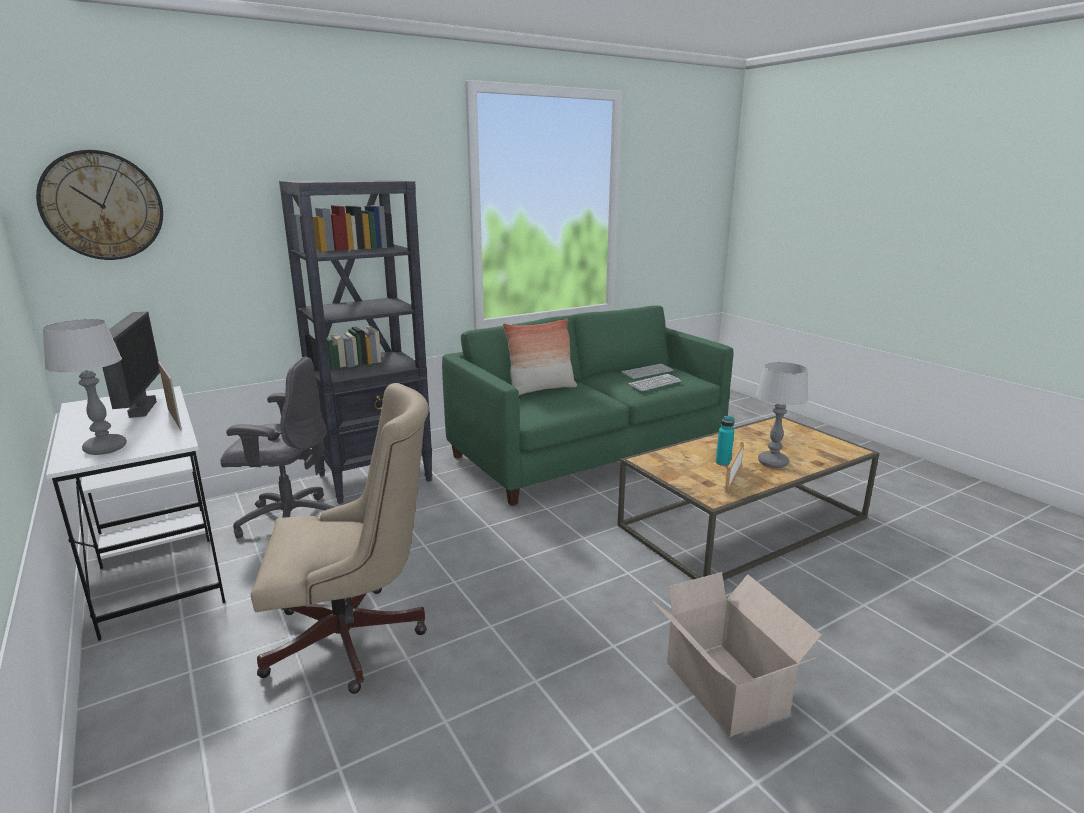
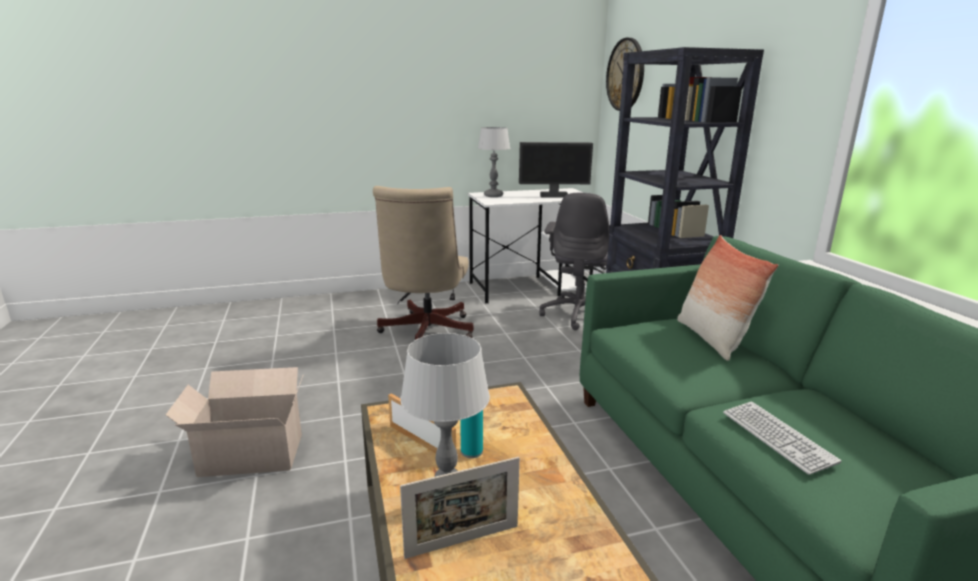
camera: 105 degrees right, 0 degrees up
picture frame [158,361,182,430] -> picture frame moved to [400,457,520,559]
keyboard [621,364,673,379] -> none

